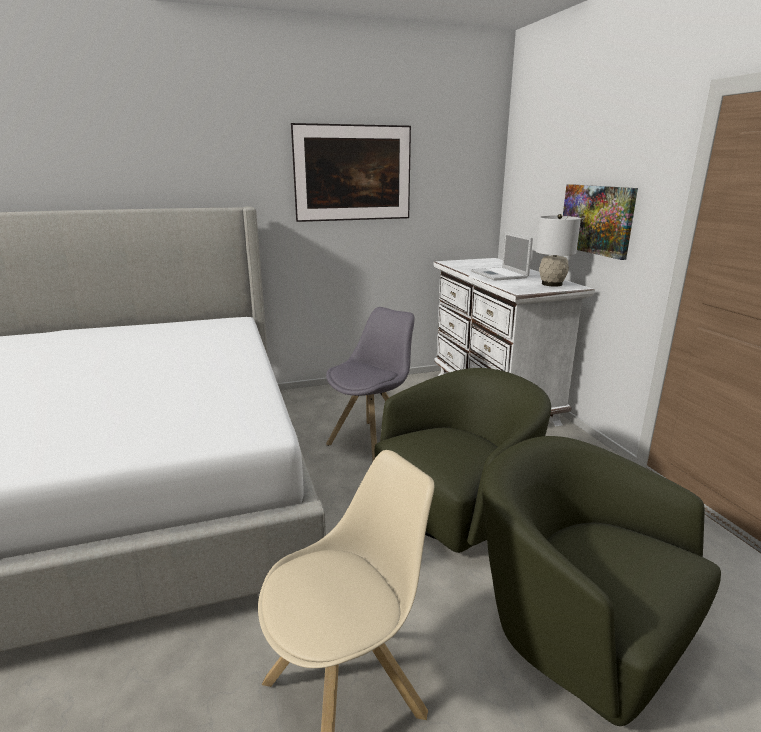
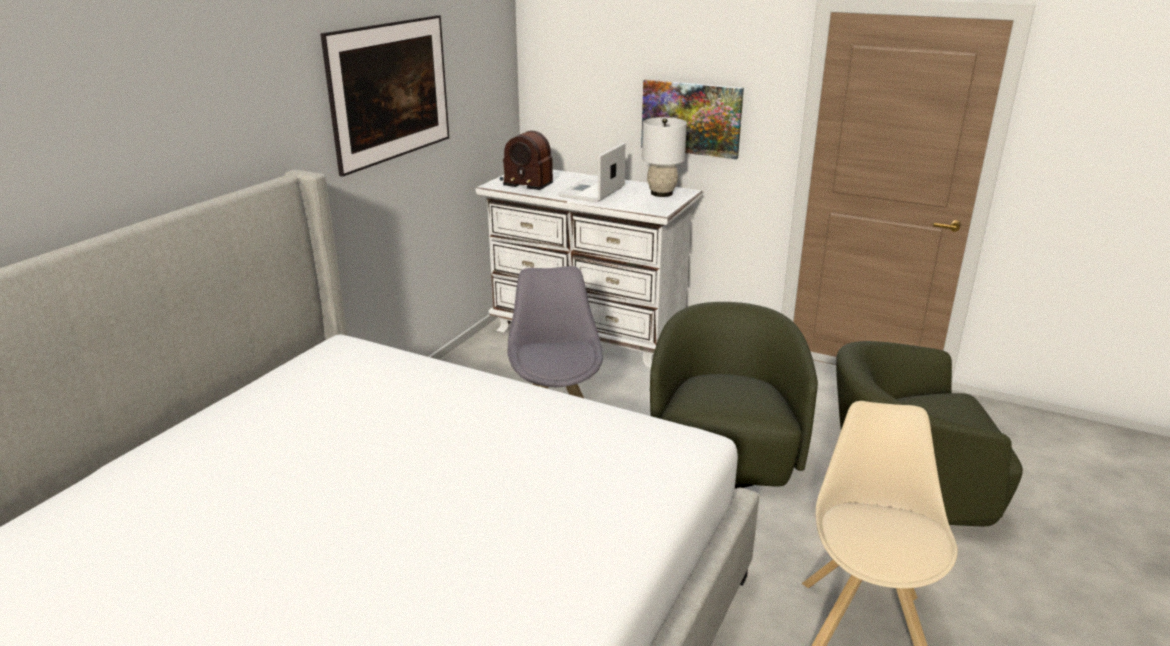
camera: 45 degrees left, 5 degrees up
laptop [471,232,533,281] -> laptop turned 90 degrees clockwise [558,143,625,202]
none -> radio [500,131,553,190]

